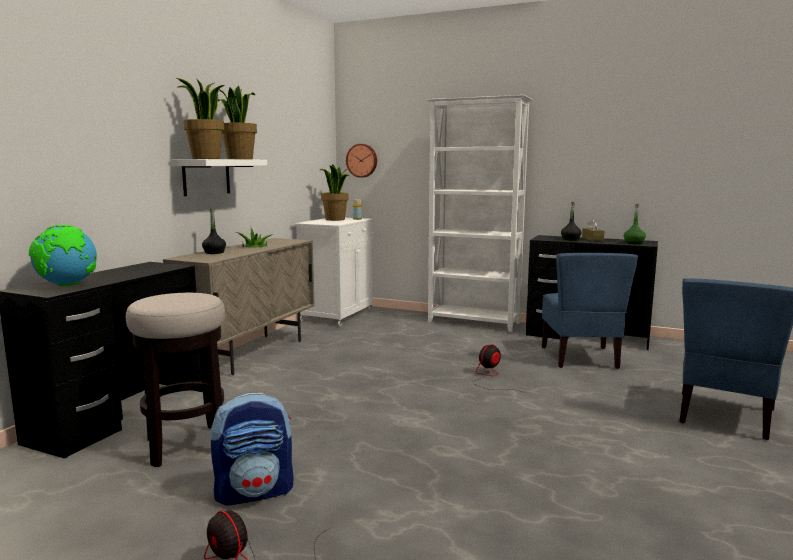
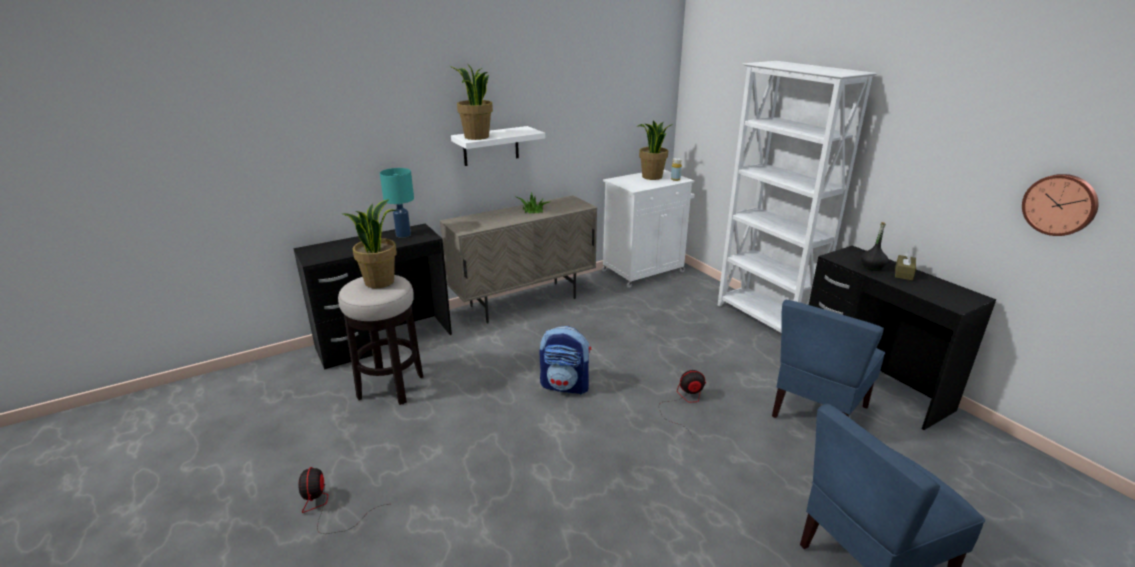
camera: 35 degrees right, 15 degrees up
globe [29,225,97,286] -> none
black bottle [202,209,226,254] -> none
backpack [211,393,294,506] -> backpack moved to [540,326,591,395]
potted plant [218,85,257,159] -> potted plant moved to [342,199,398,288]
wall clock [346,144,377,178] -> wall clock moved to [1022,174,1099,236]
green bottle [624,204,646,244] -> none
none -> turquoise table lamp [380,168,414,238]

